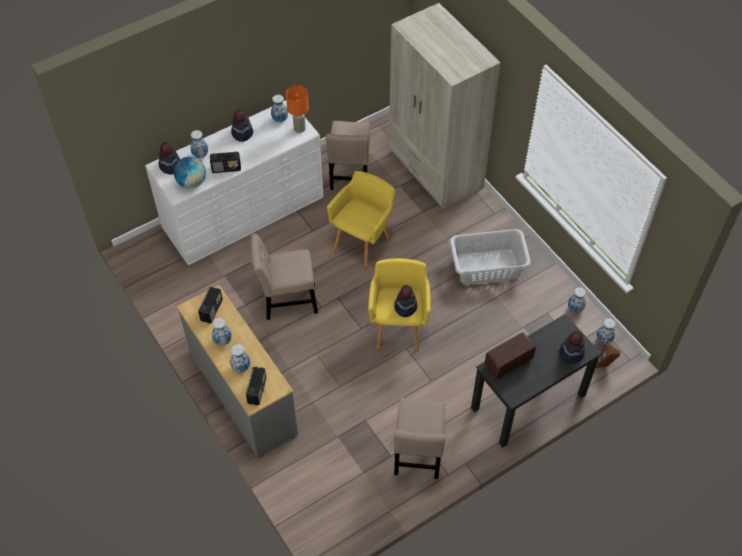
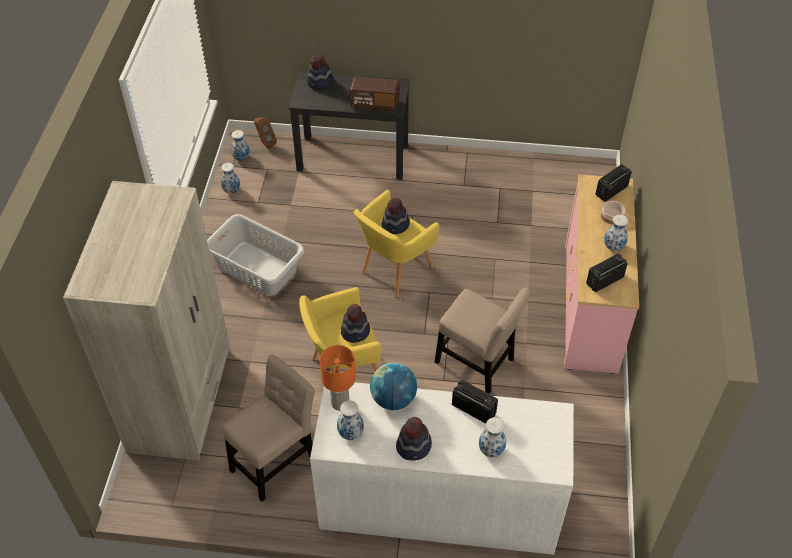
camera: 140 degrees left, 5 degrees down
hat [159,142,180,175] -> hat moved to [341,304,370,343]
globe [174,157,206,189] -> globe moved to [370,363,417,410]
grey dresser [177,285,298,458] -> pink dresser [564,174,639,374]
vase [230,344,250,372] -> bowl [601,201,625,224]
beige chair [394,398,446,479] -> none

